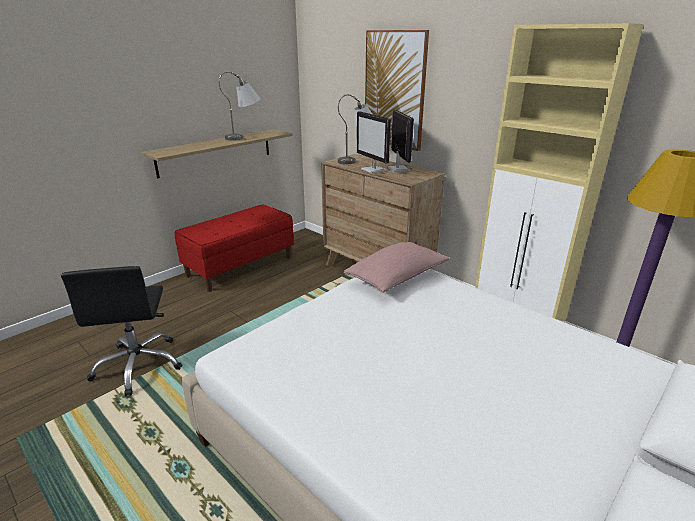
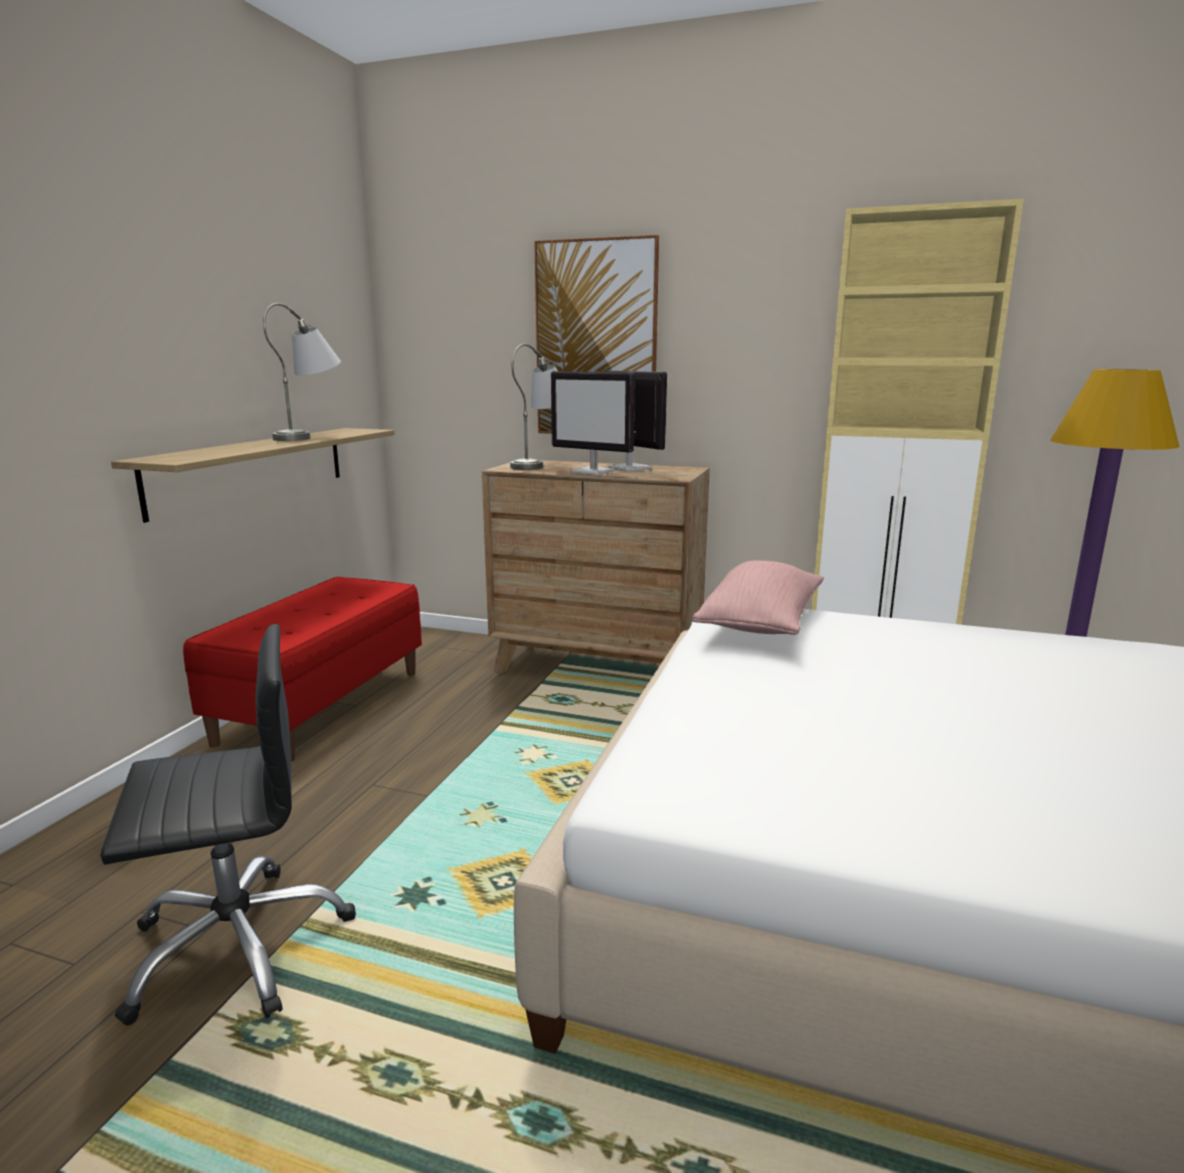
camera: 25 degrees left, 10 degrees down
black office chair [61,266,182,396] -> black office chair turned 75 degrees counterclockwise [100,624,356,1026]

